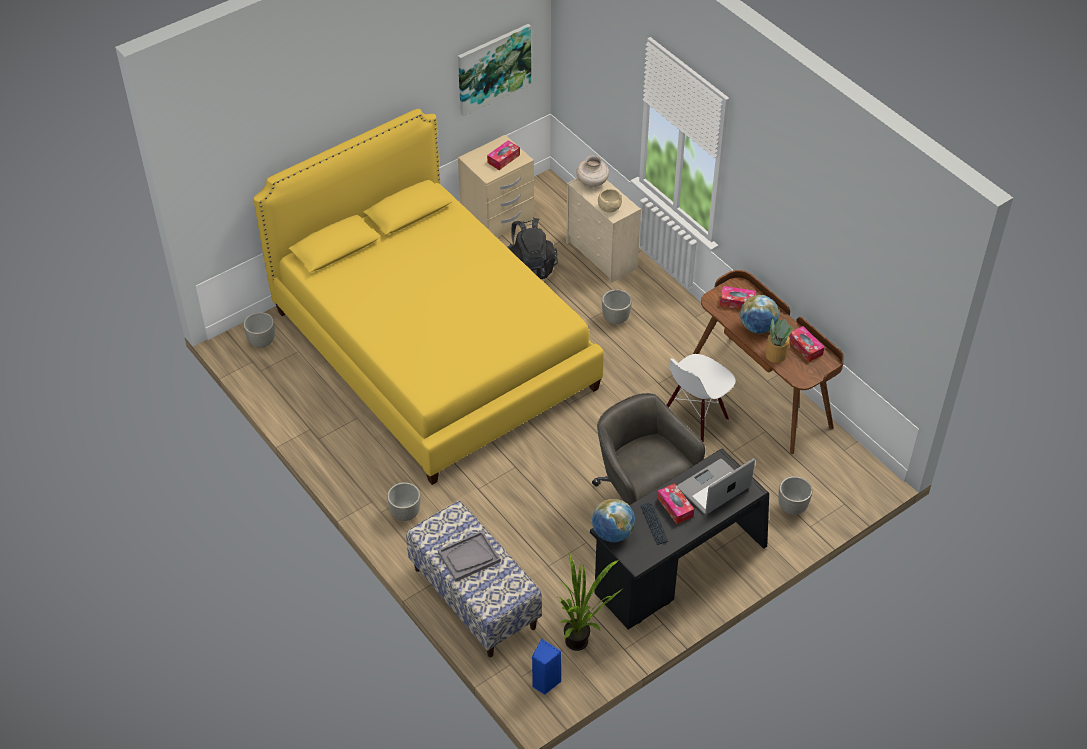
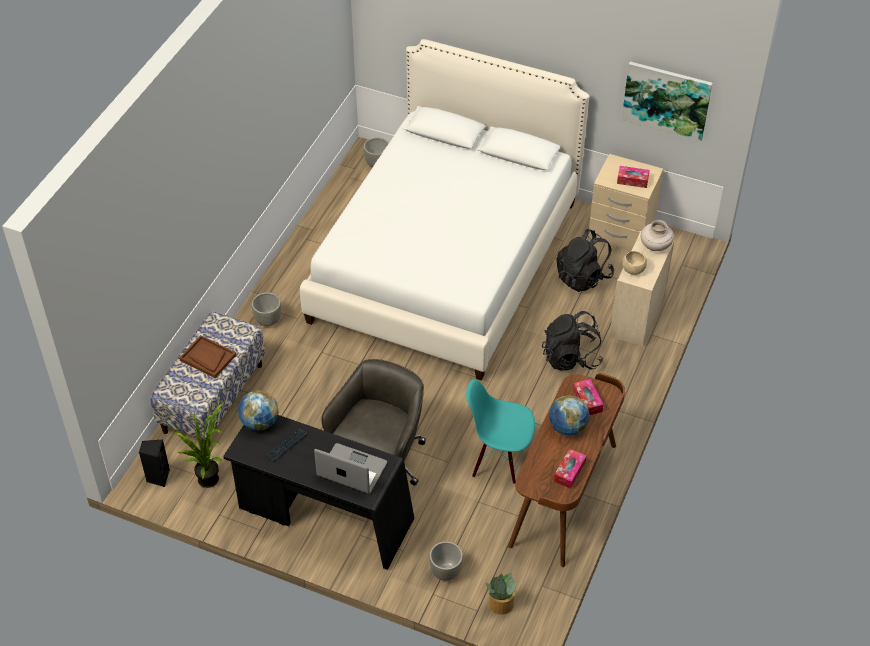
camera: 60 degrees right, 0 degrees up
yellow bed [253,109,604,485] -> white bed [300,39,589,381]
grey tray [438,531,501,582] -> brown tray [179,335,236,378]
blue speaker [532,639,562,695] -> black speaker [139,439,170,487]
grey planter [602,289,632,324] -> black backpack [542,311,603,371]
tissue box [657,483,694,524] -> none
white chair [667,354,736,443] -> turquoise chair [466,379,535,484]
potted plant [765,319,793,363] -> potted plant moved to [486,573,516,615]

